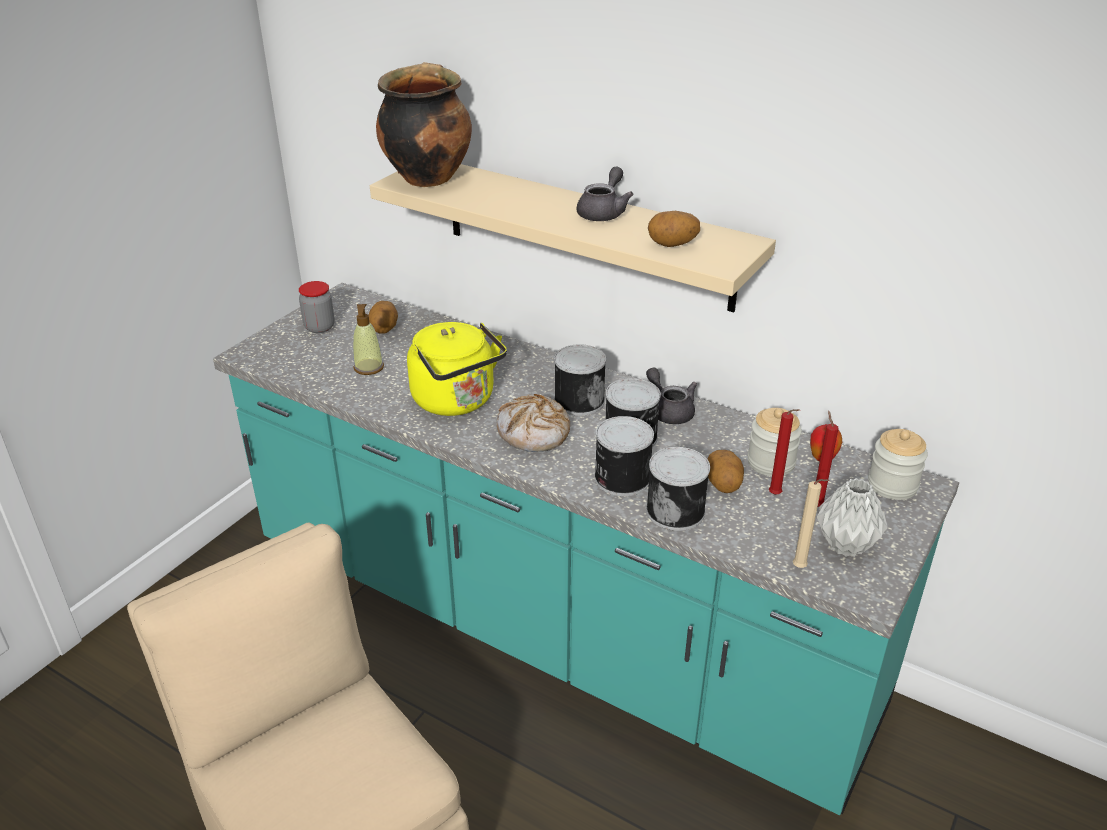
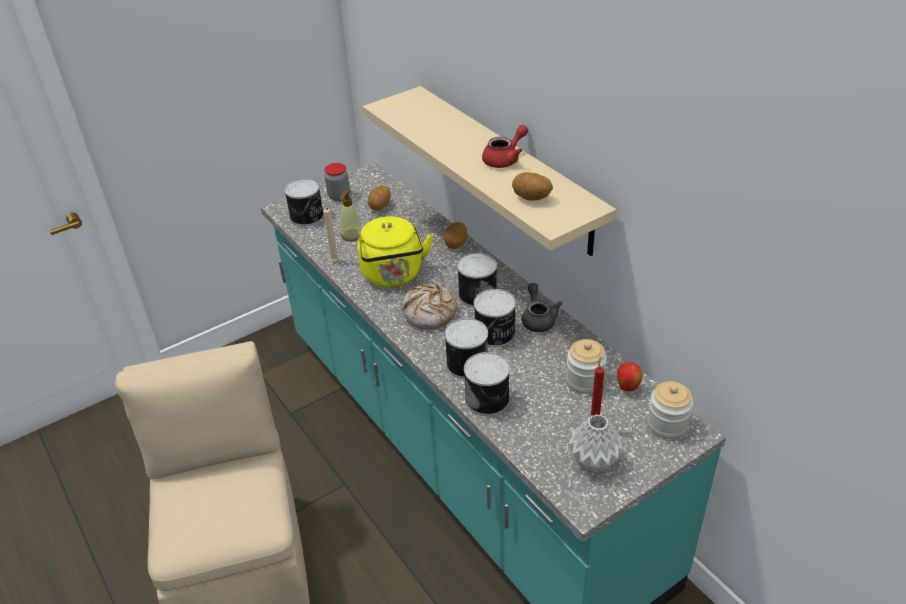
camera: 25 degrees right, 5 degrees up
cooking pot [376,62,472,187] -> none
grey teapot [577,167,634,221] -> red teapot [482,125,528,168]
potato [708,450,744,493] -> potato moved to [444,222,468,249]
red candle [769,409,800,495] -> none
beige candle [793,479,829,568] -> beige candle moved to [323,207,339,262]
none -> can [284,178,324,226]

